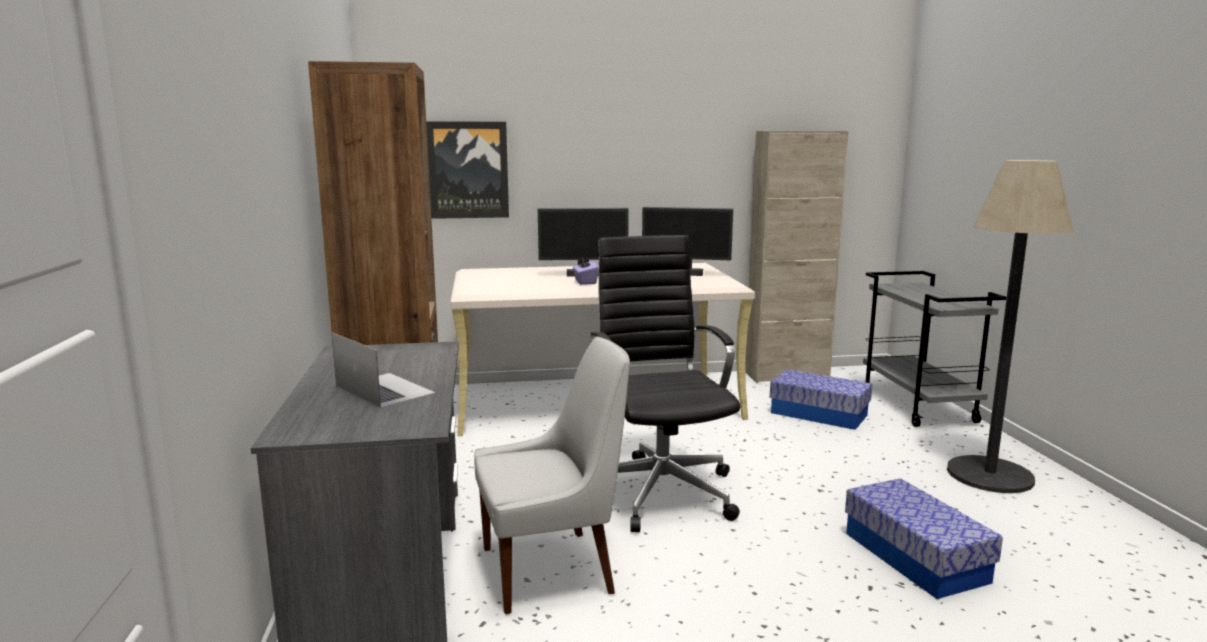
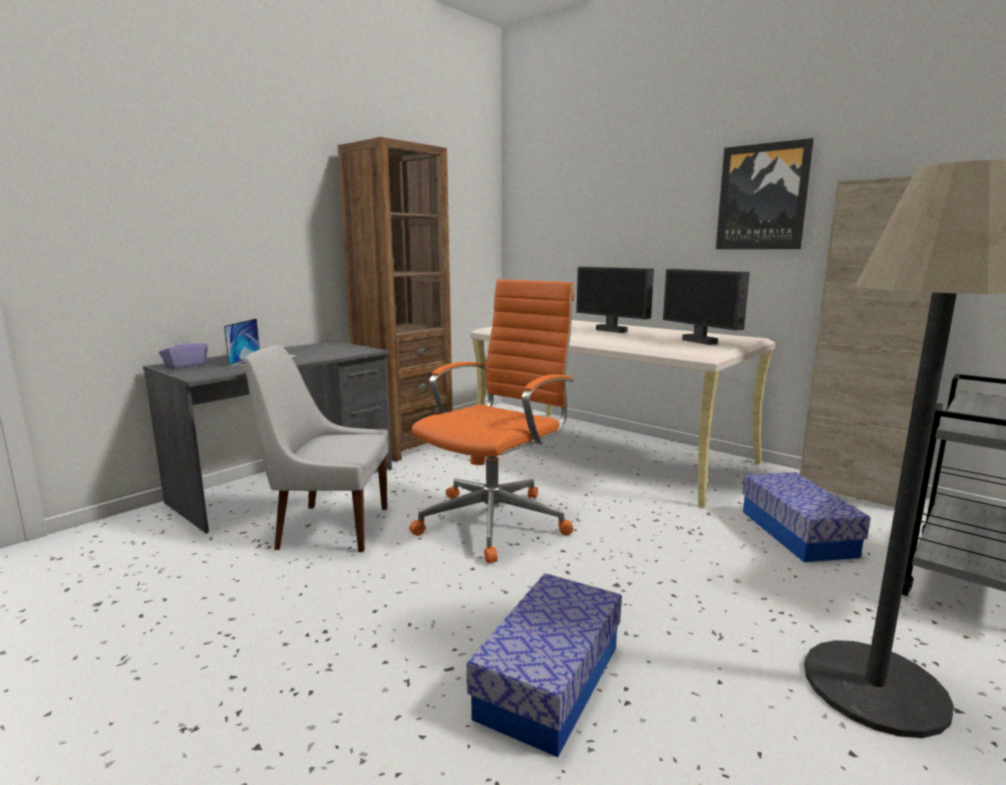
camera: 50 degrees right, 0 degrees up
picture [426,122,509,219] -> picture moved to [716,138,814,249]
white chair [474,337,630,614] -> white chair turned 150 degrees clockwise [244,345,389,552]
purple tissue box [573,256,598,285] -> purple tissue box moved to [159,334,208,369]
black office chair [590,235,740,532] -> orange office chair [409,279,574,563]

